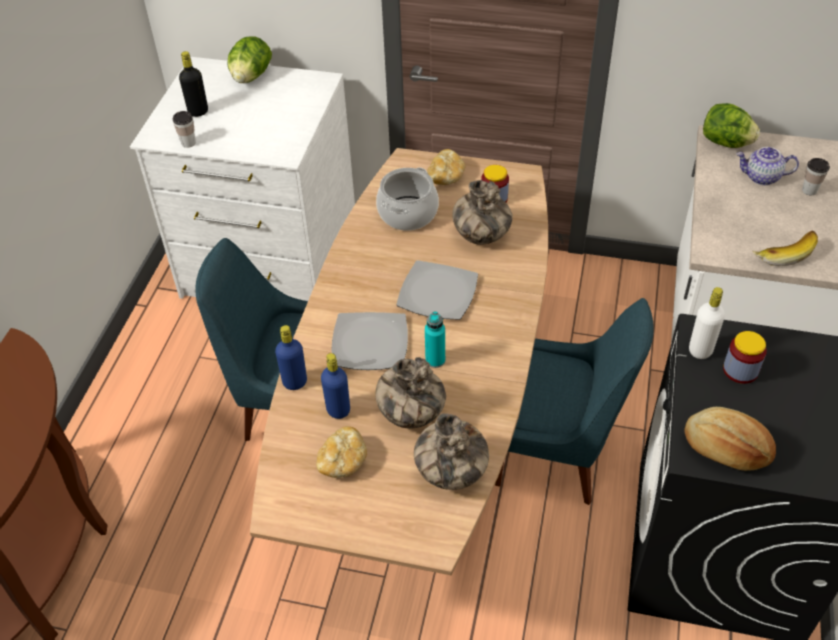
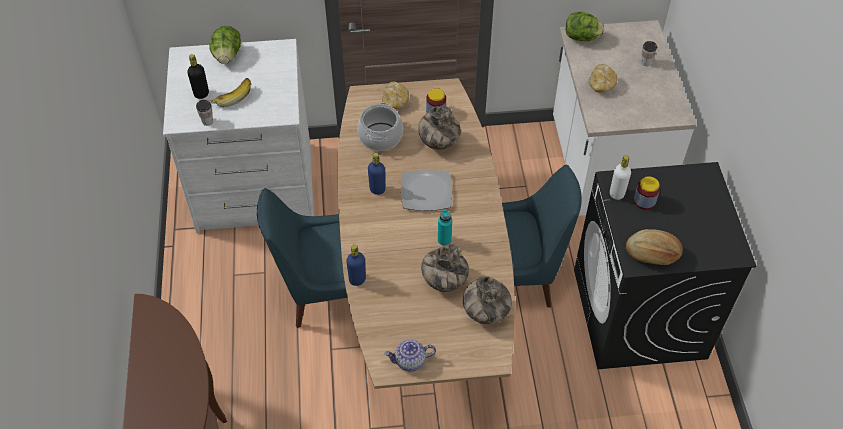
camera: 20 degrees left, 5 degrees up
bread [316,426,367,478] -> bread moved to [589,64,617,92]
blue bottle [321,353,350,419] -> blue bottle moved to [368,153,385,195]
plate [332,312,408,370] -> none
teapot [736,147,799,185] -> teapot moved to [384,339,436,372]
banana [753,230,818,266] -> banana moved to [209,78,251,107]

